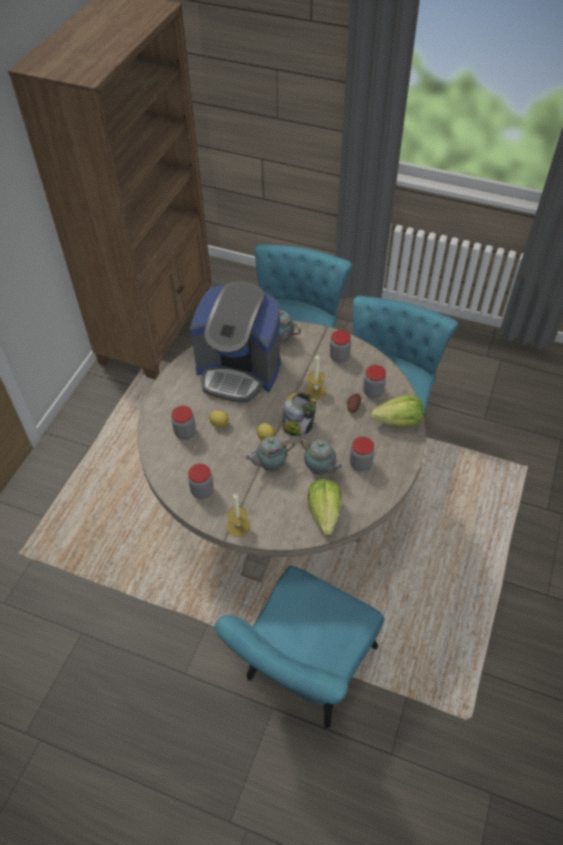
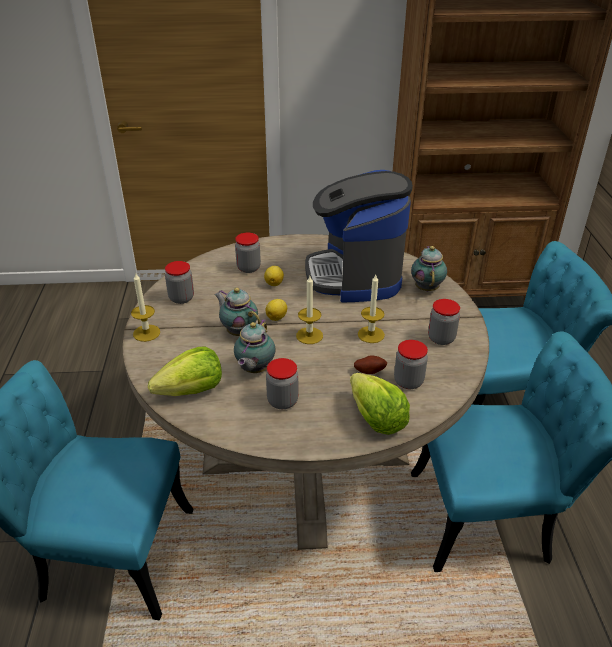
camera: 65 degrees right, 15 degrees down
jar [282,392,316,436] -> candle [296,276,323,344]

